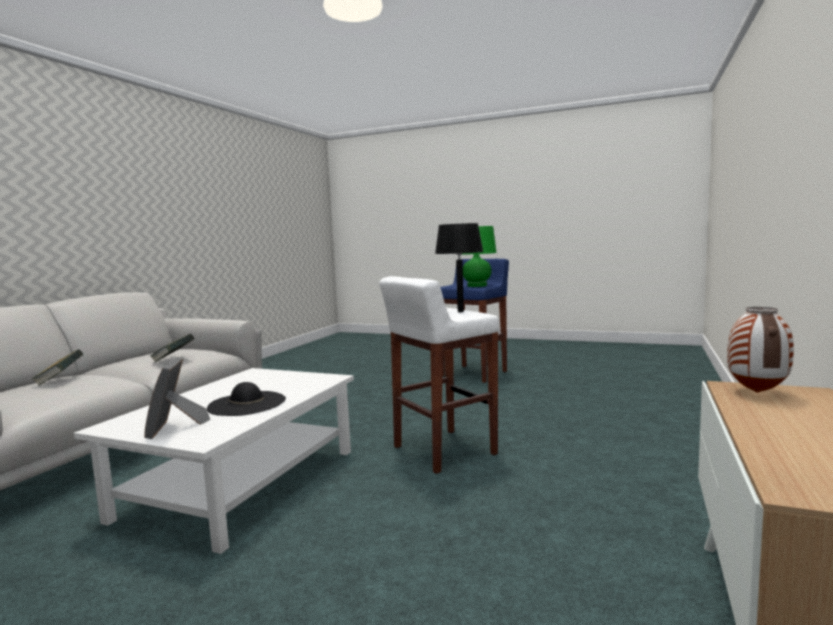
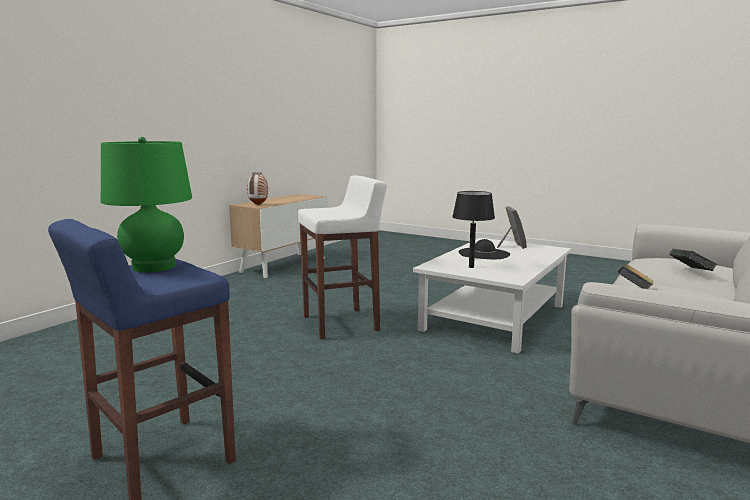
camera: 170 degrees left, 5 degrees up
black table lamp [435,223,484,312] -> black table lamp moved to [452,191,495,268]

